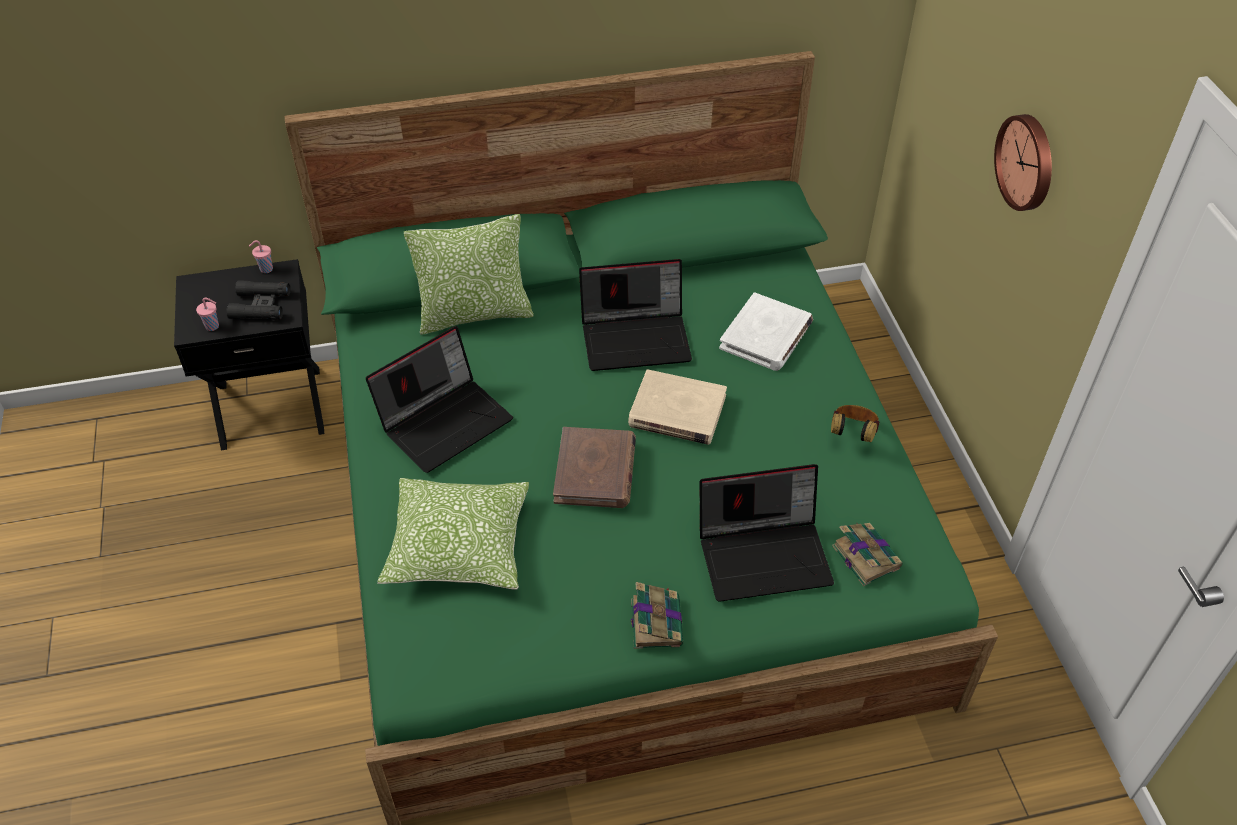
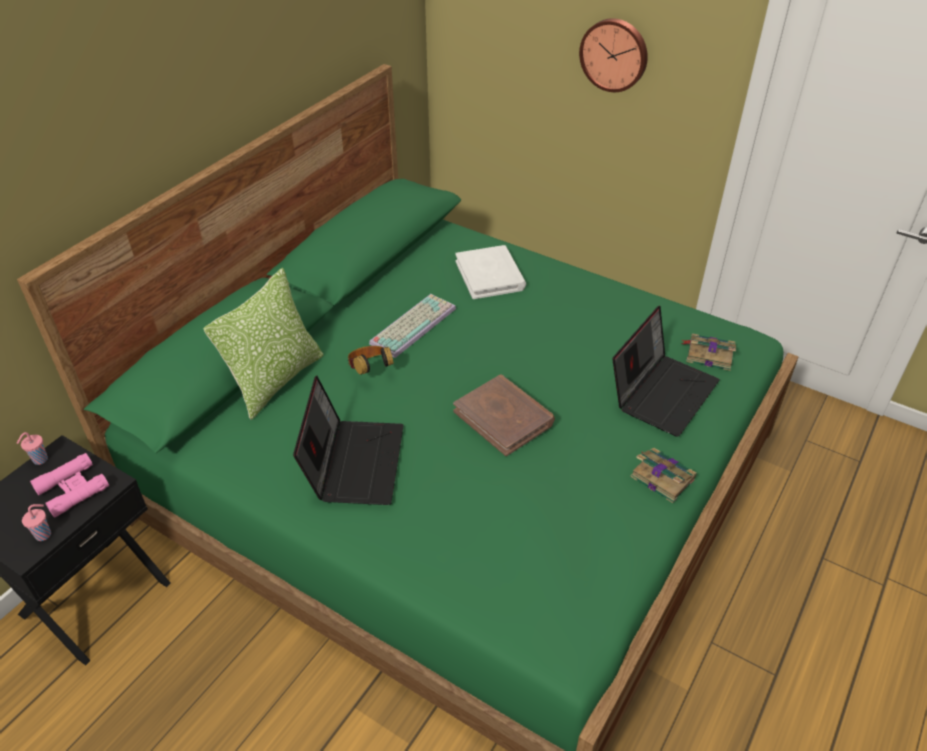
camera: 45 degrees left, 5 degrees down
black binoculars [227,280,290,320] -> pink binoculars [30,453,109,518]
pillow [377,478,529,590] -> none
laptop [579,259,692,371] -> keyboard [369,294,456,358]
beige book [628,369,727,445] -> none
headphones [831,405,880,442] -> headphones moved to [348,346,394,375]

